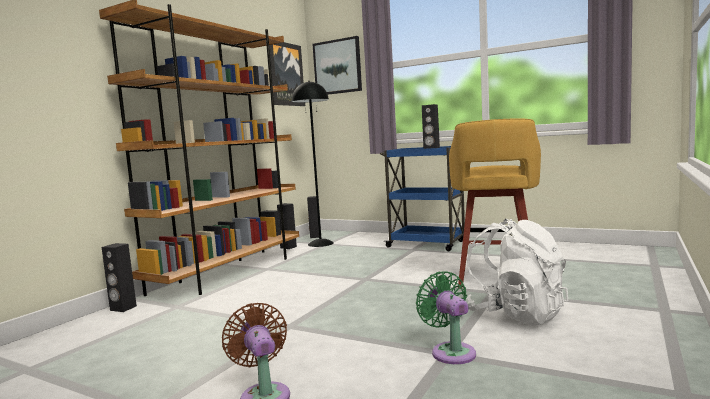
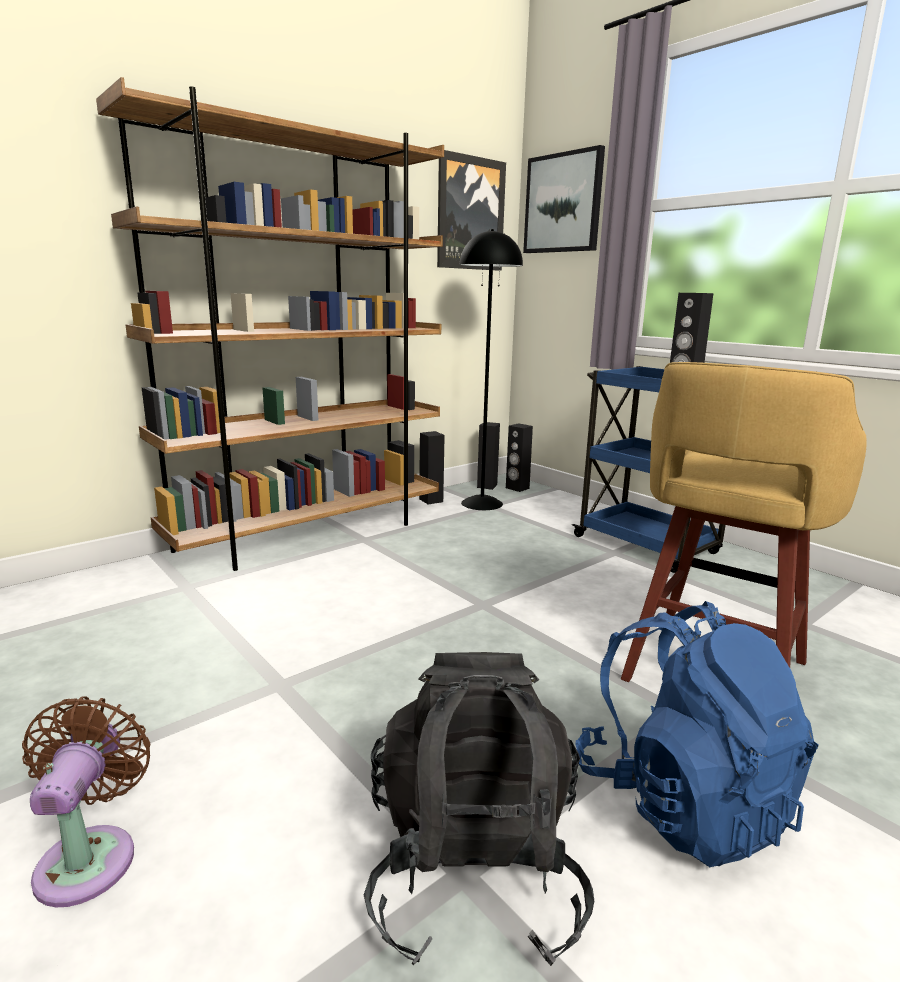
camera: 20 degrees right, 10 degrees up
black speaker [102,243,137,312] -> black speaker moved to [506,423,533,492]
green fan [416,271,476,364] -> black backpack [364,652,594,966]
white backpack [463,219,568,325] -> blue backpack [575,601,819,867]

